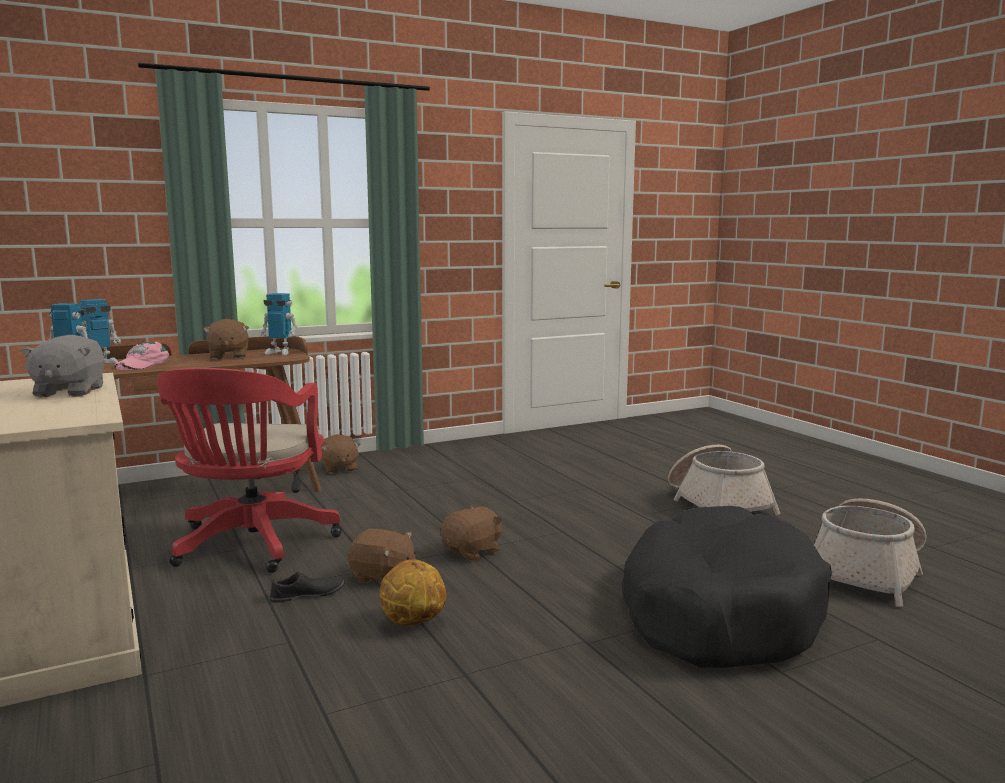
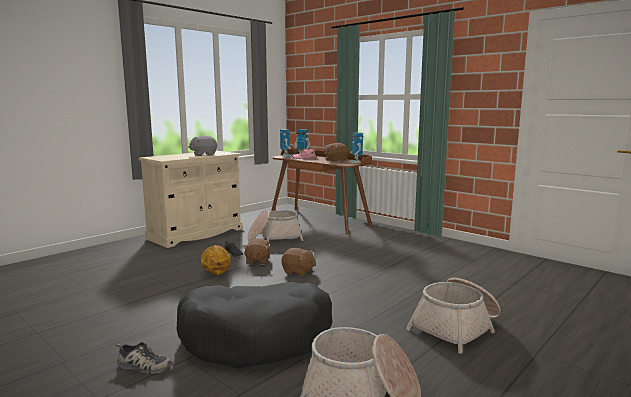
camera: 70 degrees right, 0 degrees up
red office chair [157,368,342,573] -> basket [247,210,303,243]
brown plush toy [321,434,360,474] -> none
none -> shoe [115,342,171,374]

